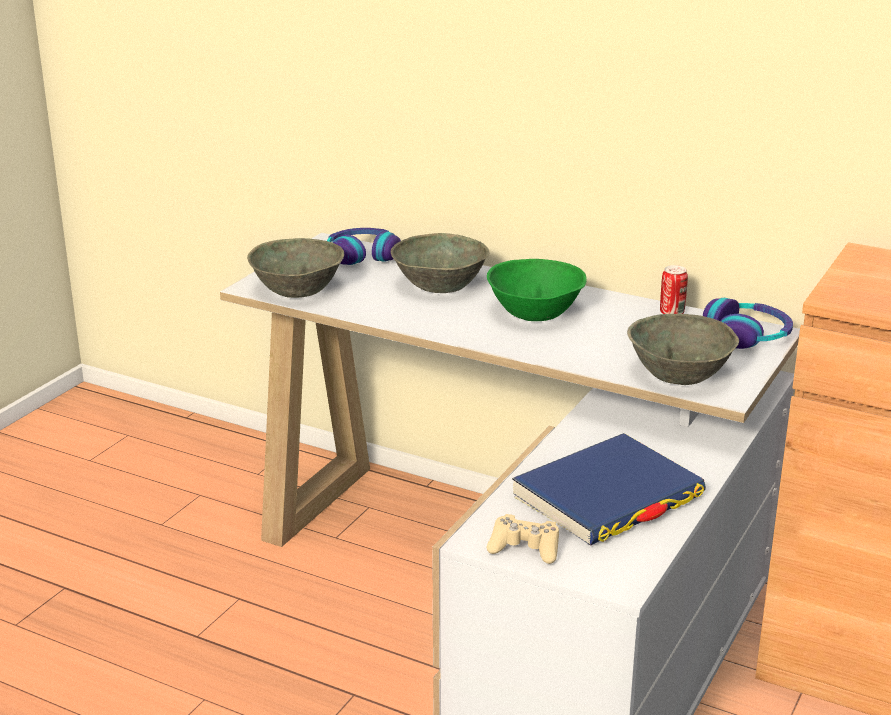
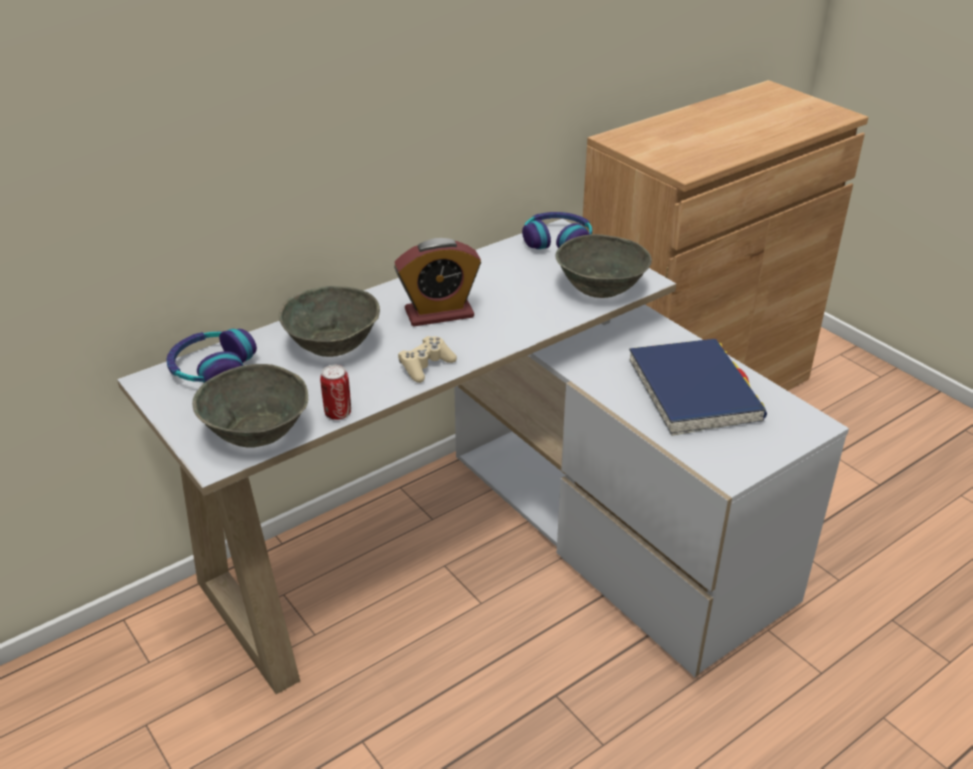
camera: 65 degrees left, 10 degrees up
beige game controller [486,514,559,564] -> beige game controller moved to [398,336,457,383]
green bowl [487,259,587,321] -> alarm clock [394,238,481,327]
can [660,265,688,314] -> can moved to [320,365,351,420]

